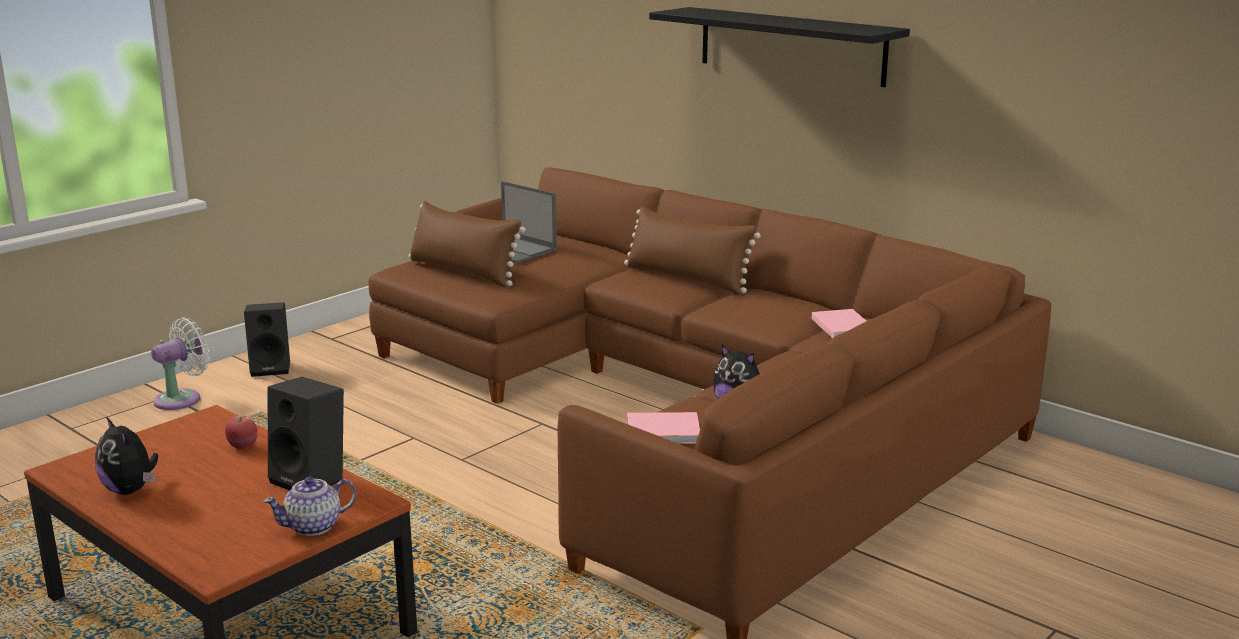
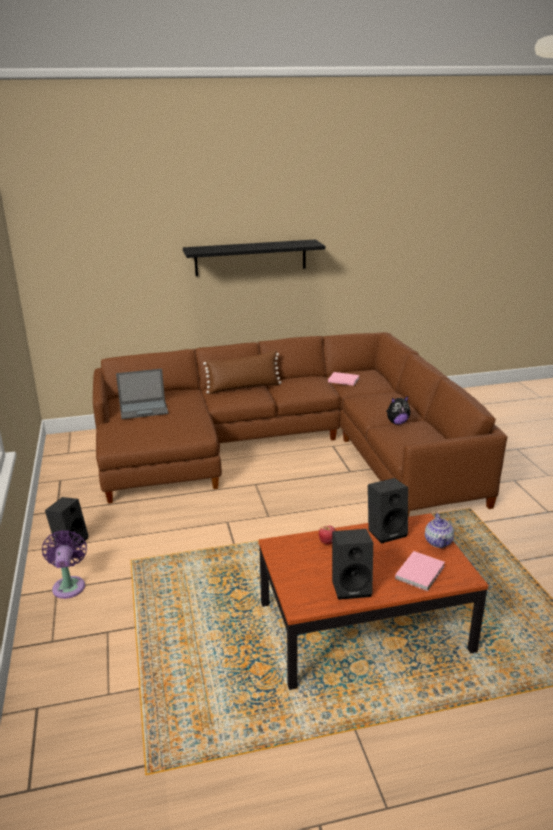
camera: 55 degrees left, 5 degrees up
plush toy [95,416,158,495] -> black speaker [332,529,373,600]
white fan [151,317,209,410] -> purple fan [42,530,87,599]
brown pillow [409,201,525,287] -> none
pink book [627,412,700,444] -> pink book moved to [395,551,445,591]

